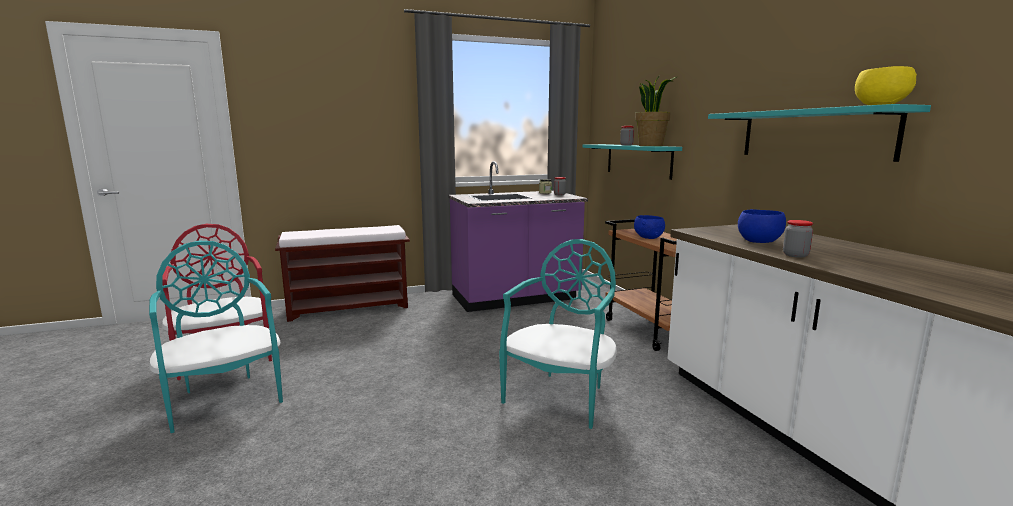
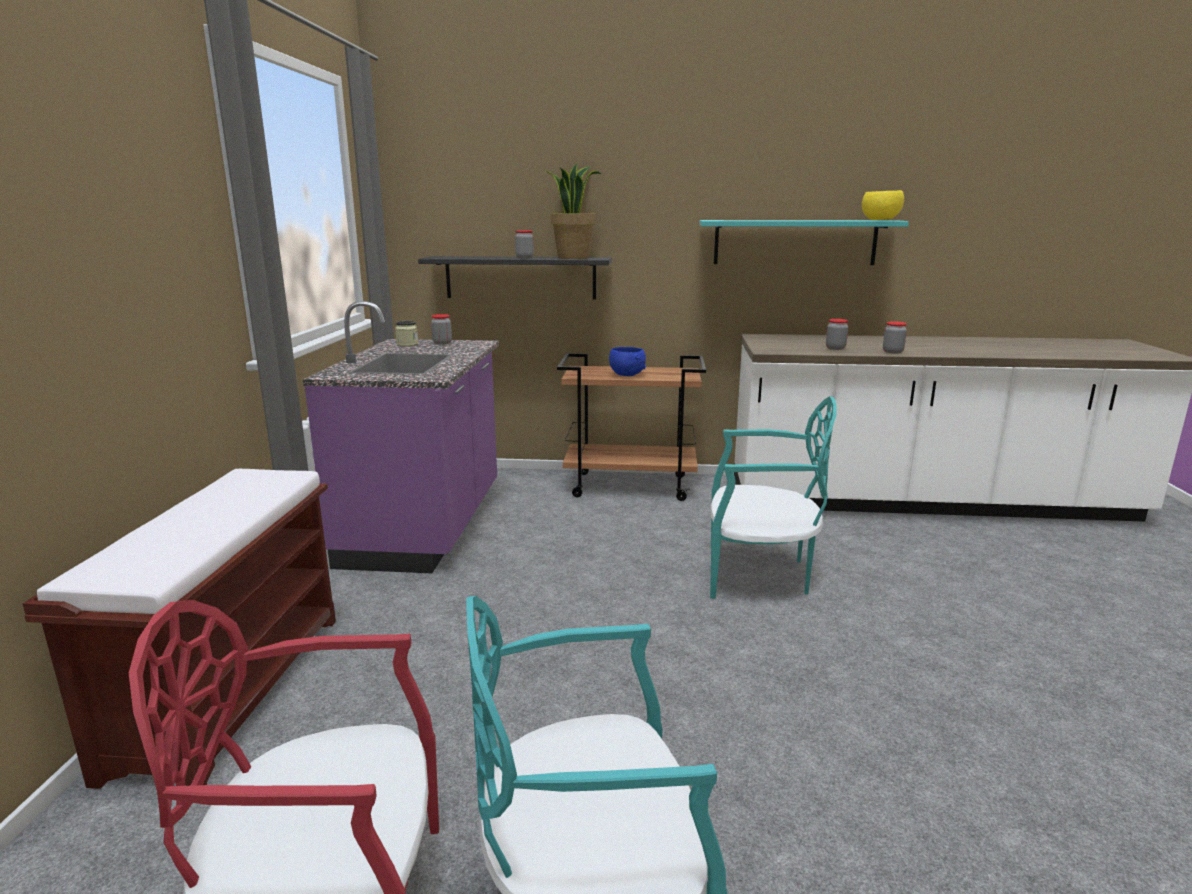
camera: 65 degrees left, 5 degrees up
turquoise chair [499,239,617,429] -> turquoise chair turned 135 degrees clockwise [710,396,837,599]
turquoise shelf [582,144,682,180] -> black shelf [418,256,612,299]
blue bowl [738,209,786,243] -> jar [826,319,848,350]

